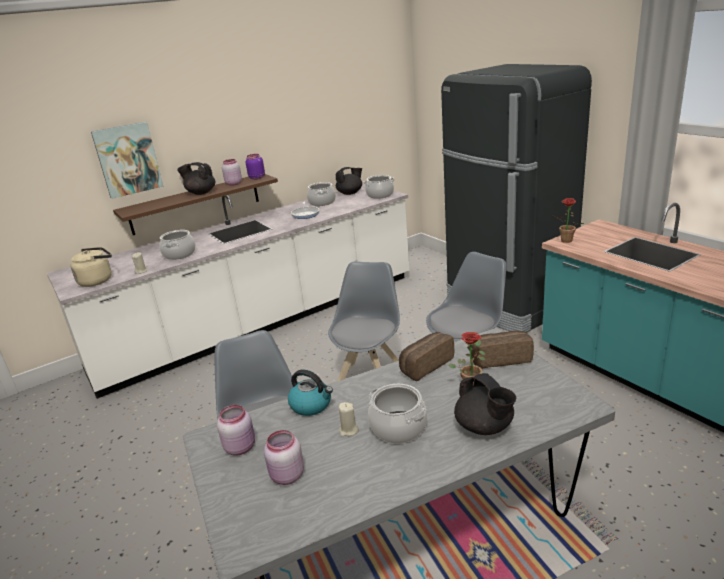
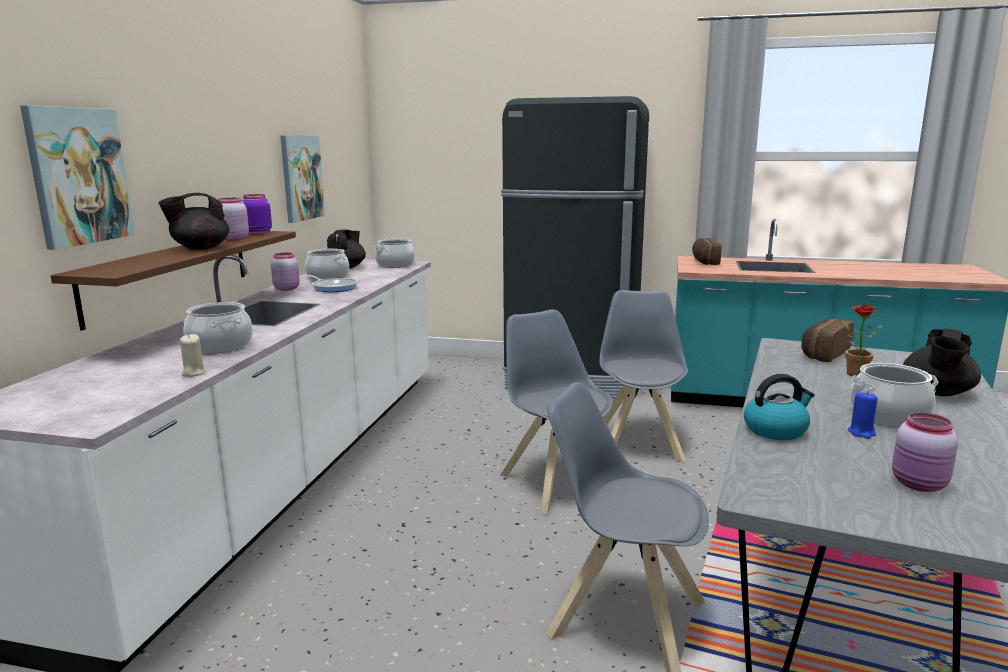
camera: 45 degrees left, 10 degrees down
beige kettle [71,247,112,287] -> none
pink jar [217,405,255,456] -> pink jar moved to [271,253,300,291]
beige candle [339,402,359,436] -> blue candle [848,391,878,439]
bread [399,332,454,381] -> bread moved to [692,238,722,265]
black teapot [454,373,516,435] -> black teapot turned 105 degrees clockwise [903,328,981,396]
potted plant [551,198,584,243] -> none
none -> picture [280,135,325,223]

